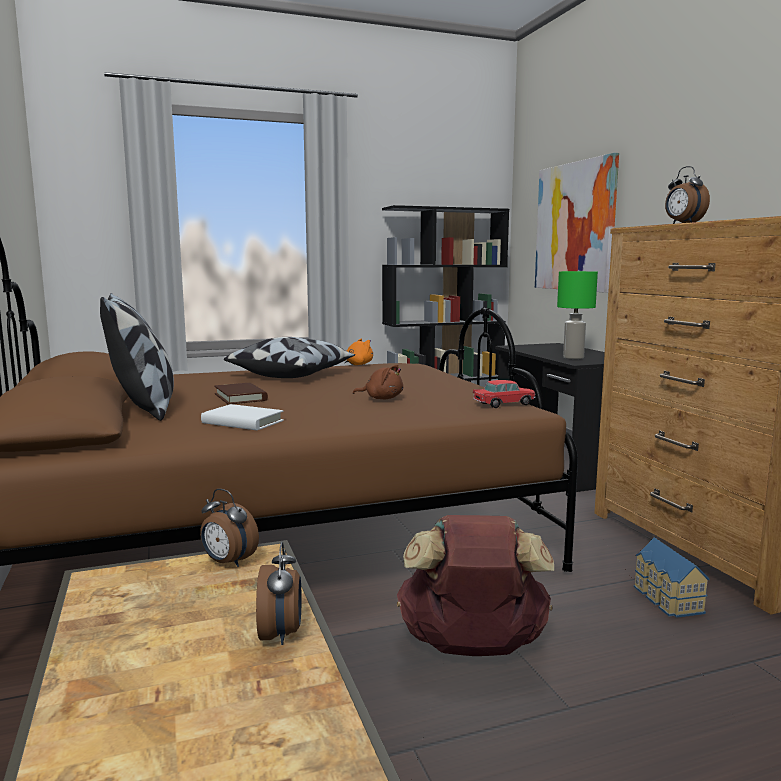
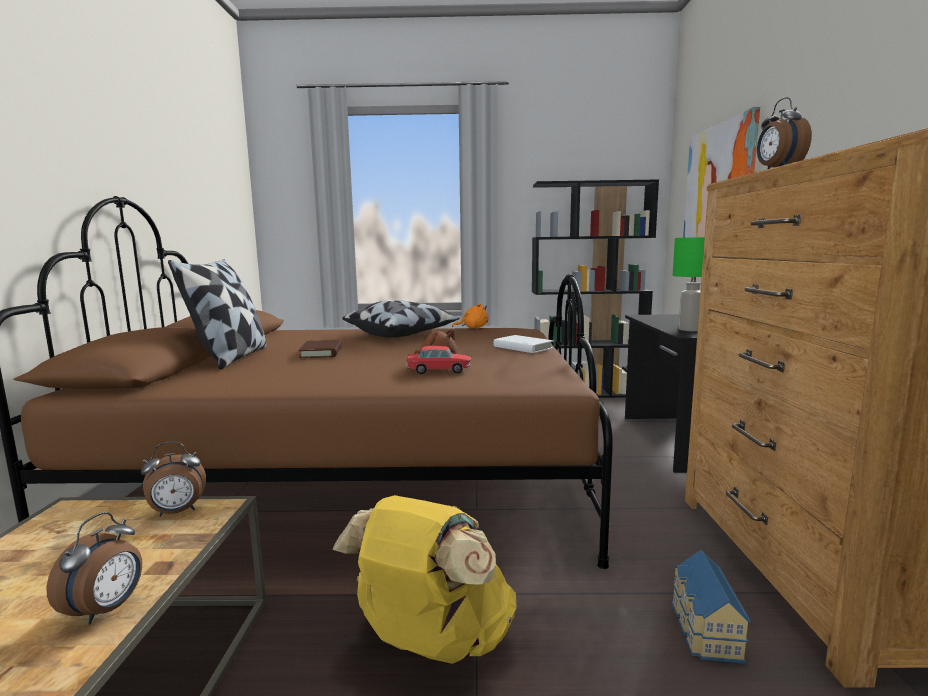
camera: 20 degrees right, 0 degrees up
alarm clock [200,489,259,567] -> alarm clock turned 75 degrees counterclockwise [141,442,206,517]
white book [201,404,284,430] -> white book moved to [493,335,554,353]
brown backpack [397,515,554,656] -> yellow backpack [332,495,517,664]
toy car [473,380,535,408] -> toy car moved to [407,346,471,374]

